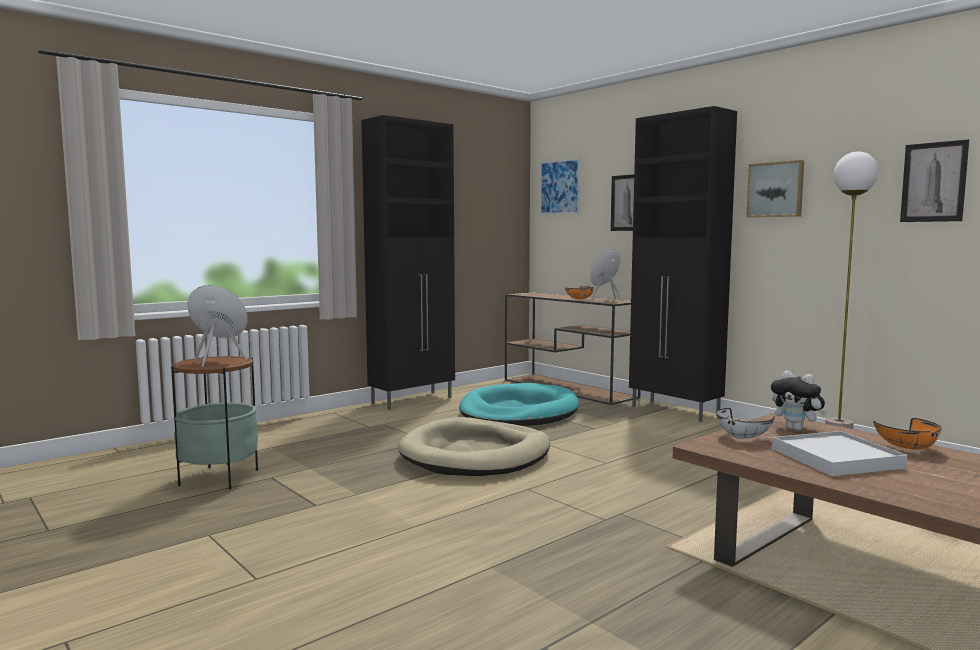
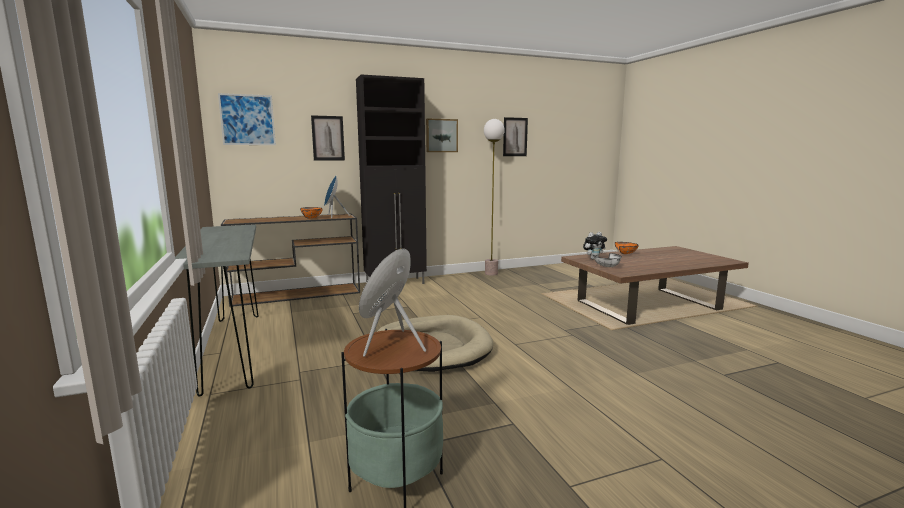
camera: 70 degrees left, 5 degrees up
black cabinet [361,115,455,410] -> grey console table [175,224,259,397]
turquoise dog bed [459,383,579,426] -> none
white tray [772,431,907,476] -> none

